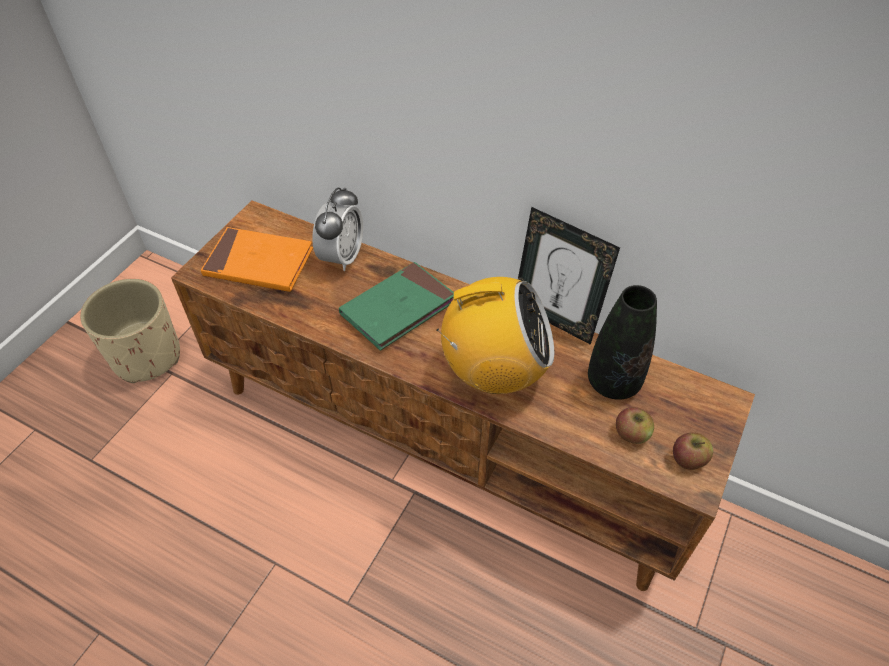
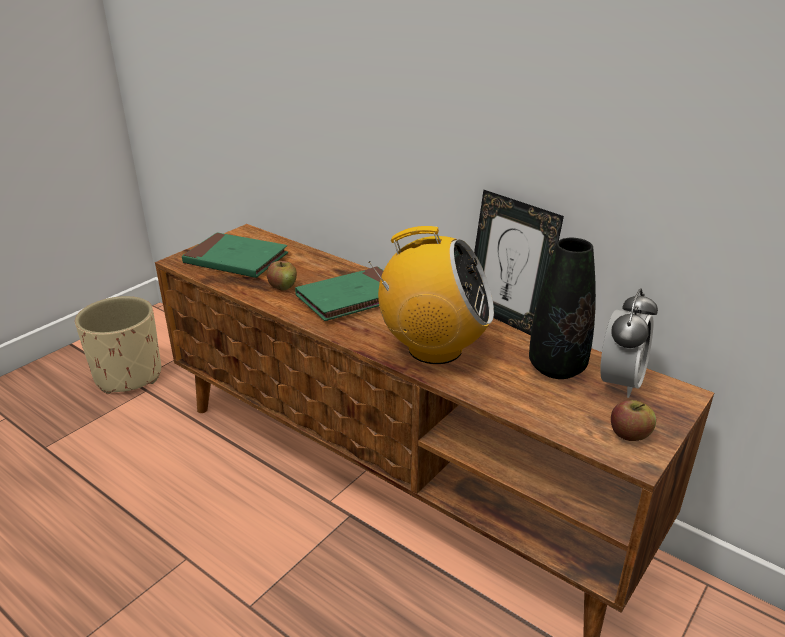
camera: 10 degrees right, 20 degrees down
orange book [201,227,313,292] -> green book [182,232,288,278]
alarm clock [312,187,363,271] -> alarm clock moved to [600,289,658,398]
apple [616,407,654,444] -> apple moved to [267,261,297,290]

